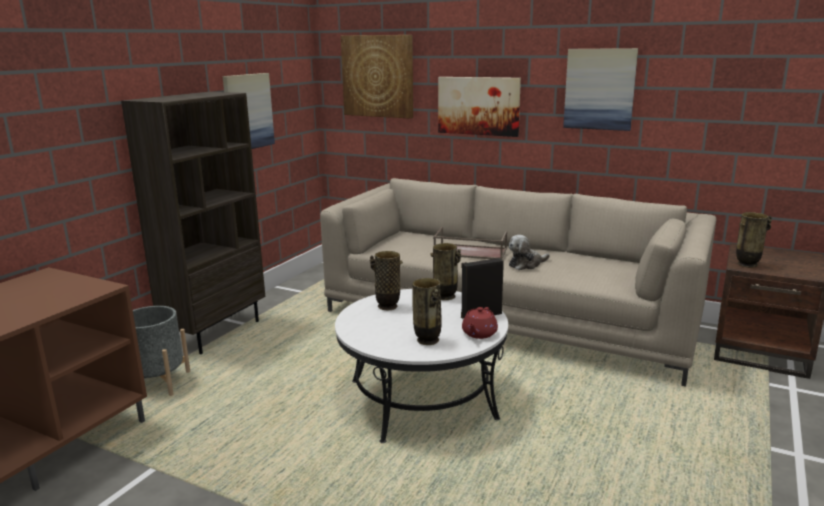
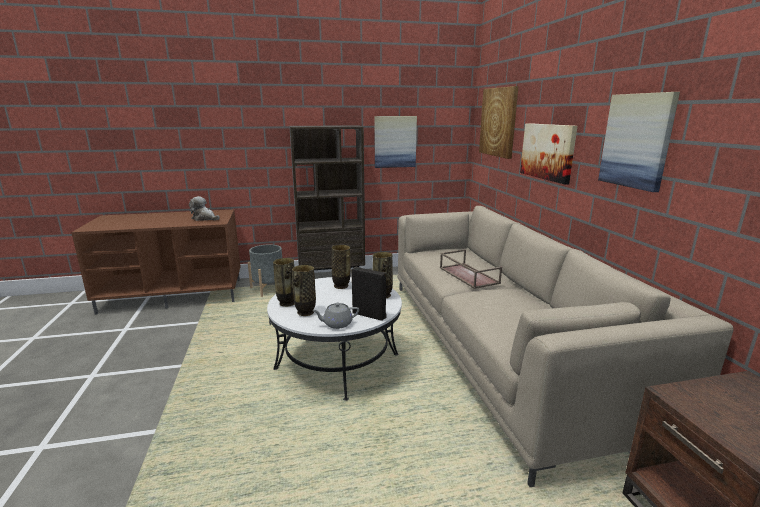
camera: 50 degrees right, 0 degrees up
red teapot [462,307,498,339] -> grey teapot [313,302,359,329]
plush toy [509,235,550,270] -> plush toy moved to [189,196,220,221]
vase [736,212,772,268] -> vase moved to [273,258,295,307]

